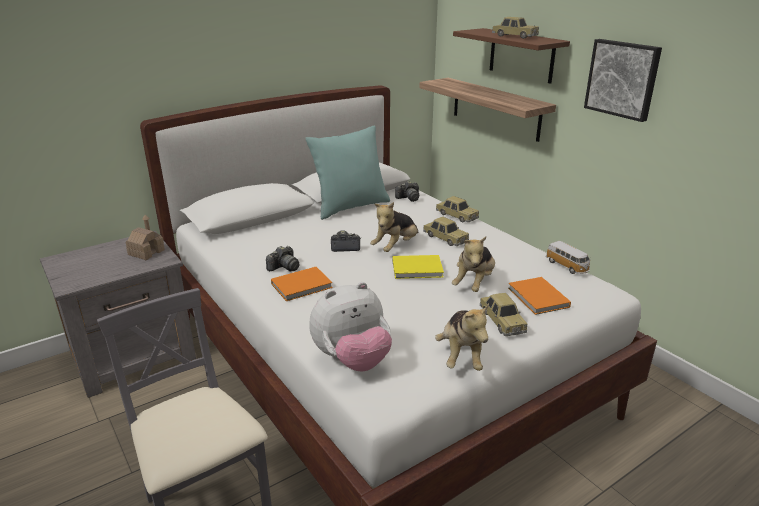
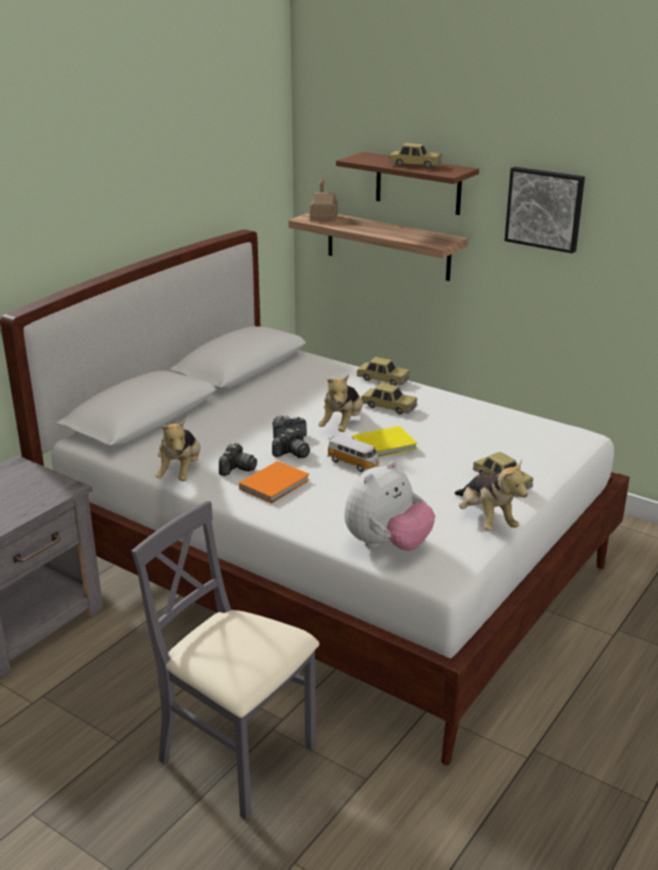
camera: 20 degrees left, 0 degrees up
toy house [126,215,165,260] -> toy house moved to [310,178,338,221]
turquoise pillow [305,126,390,220] -> none
camera [395,181,419,202] -> camera moved to [272,428,310,458]
plush toy [452,236,495,292] -> plush toy moved to [155,419,201,481]
orange book [508,277,571,315] -> none
toy car [546,241,591,274] -> toy car moved to [327,435,379,472]

